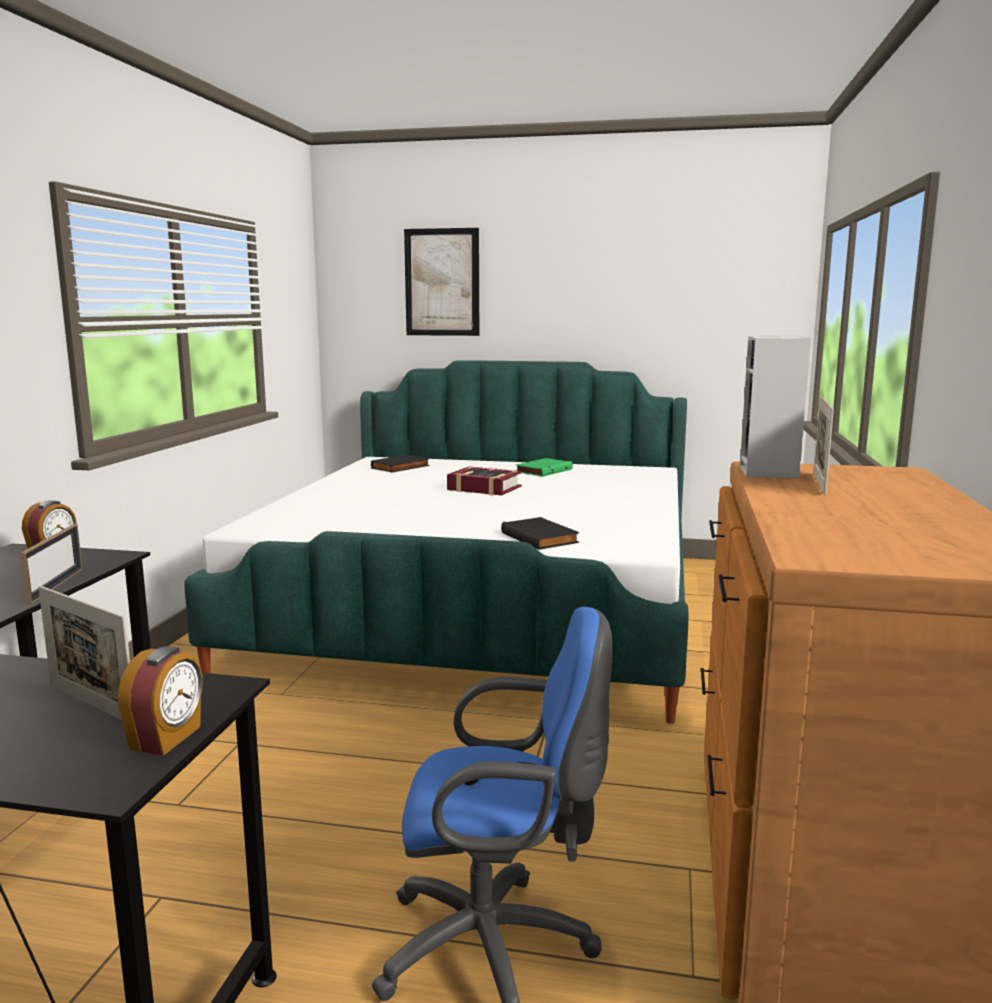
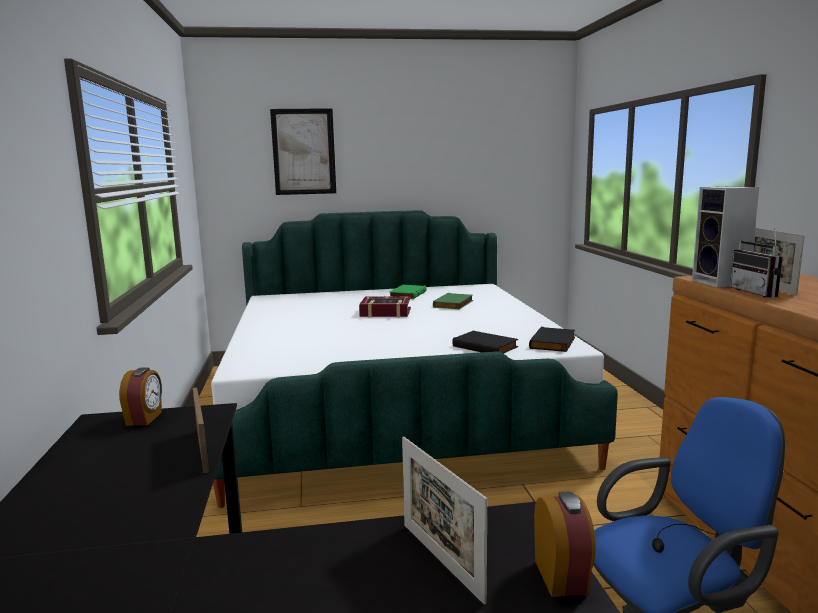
camera: 20 degrees left, 0 degrees up
picture frame [38,586,130,720] -> picture frame turned 45 degrees clockwise [402,437,487,605]
black book [371,454,430,472] -> black book moved to [529,327,575,352]
none -> green book [433,293,473,309]
none -> radio [730,228,783,298]

